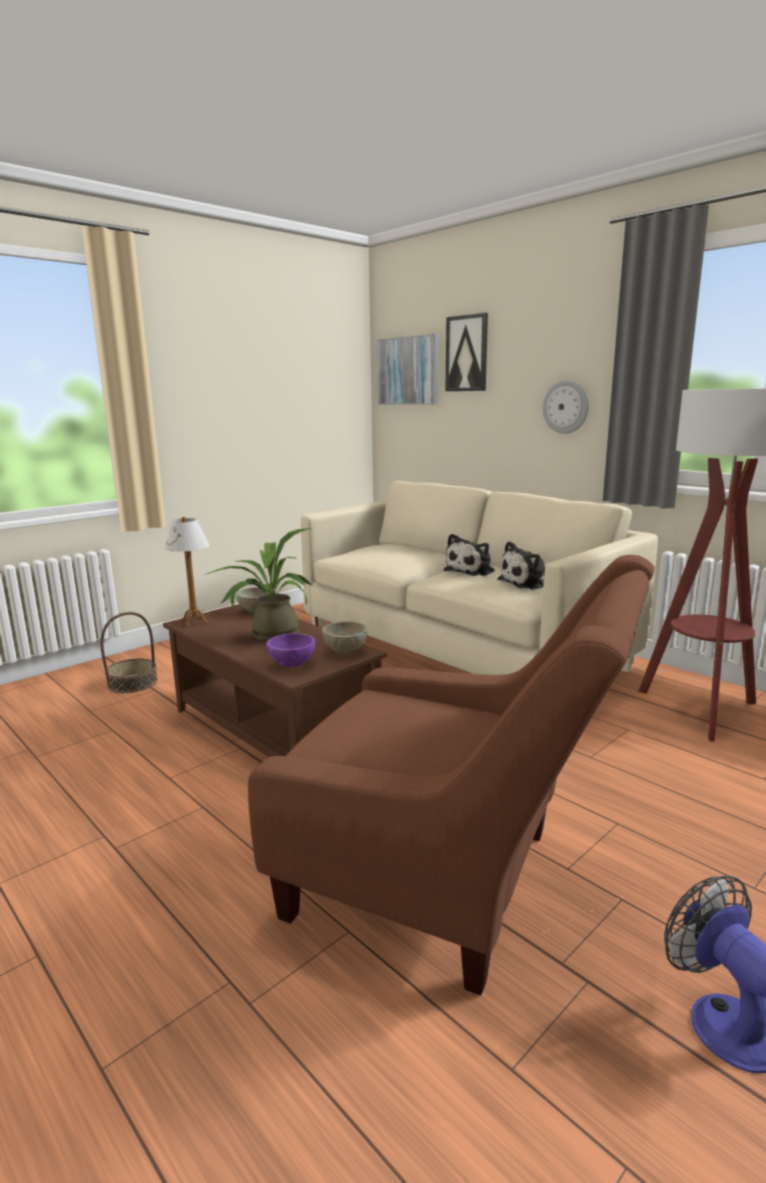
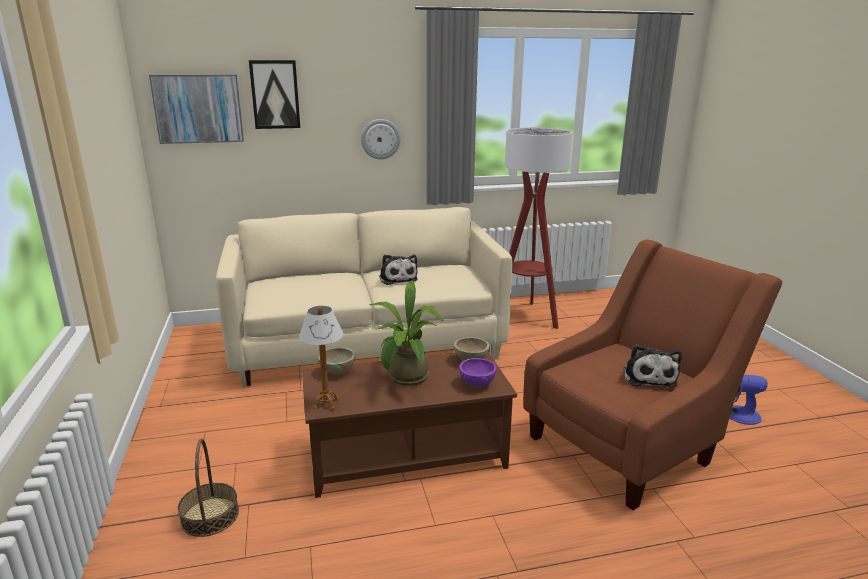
camera: 60 degrees left, 5 degrees up
plush toy [497,541,545,590] -> plush toy moved to [624,345,682,388]

